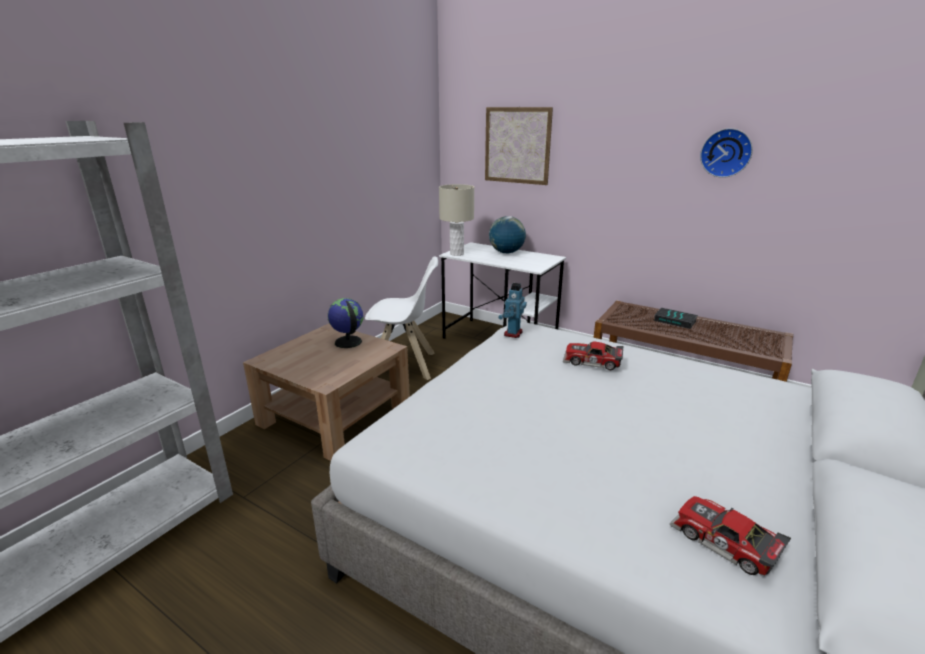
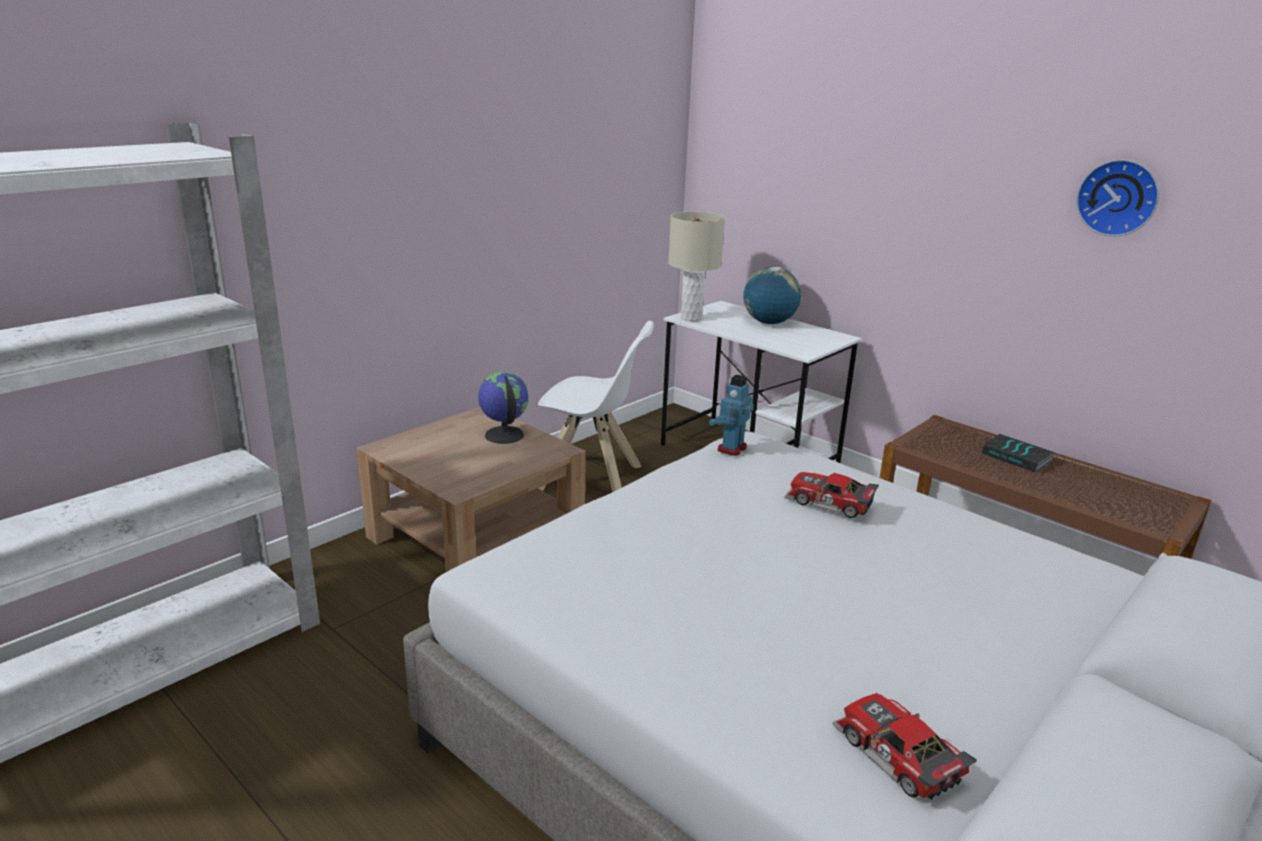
camera: 10 degrees right, 0 degrees up
picture [485,105,553,185] -> none

